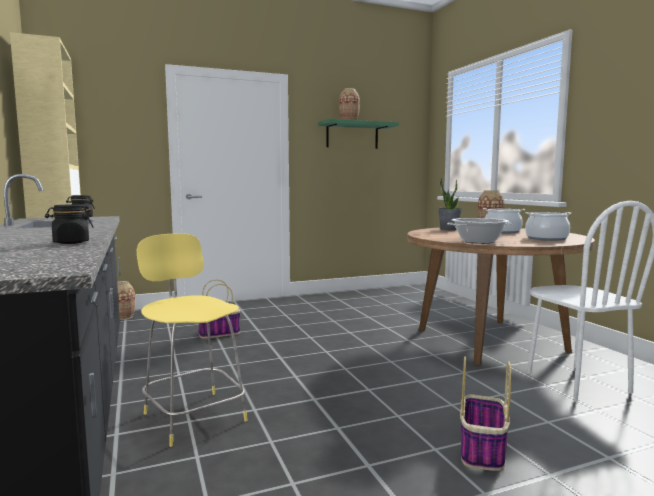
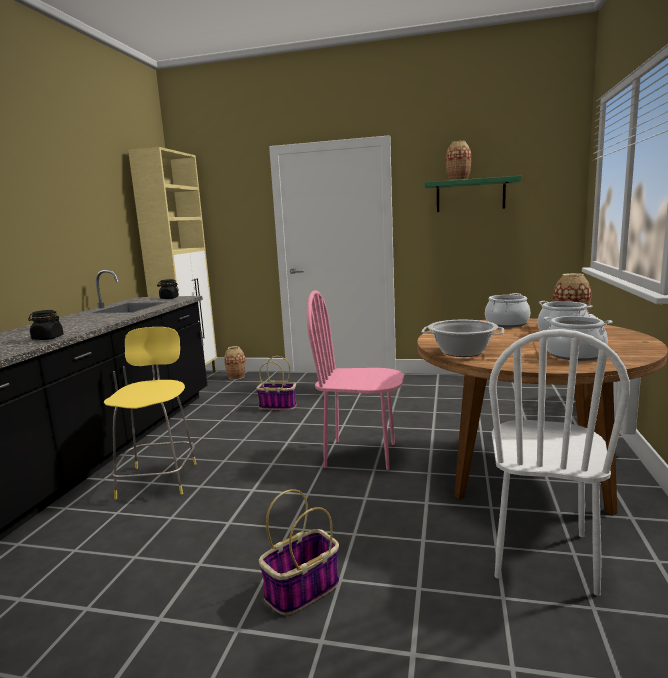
camera: 35 degrees right, 5 degrees up
potted plant [438,178,462,230] -> cooking pot [485,293,530,327]
none -> pink chair [307,290,404,470]

